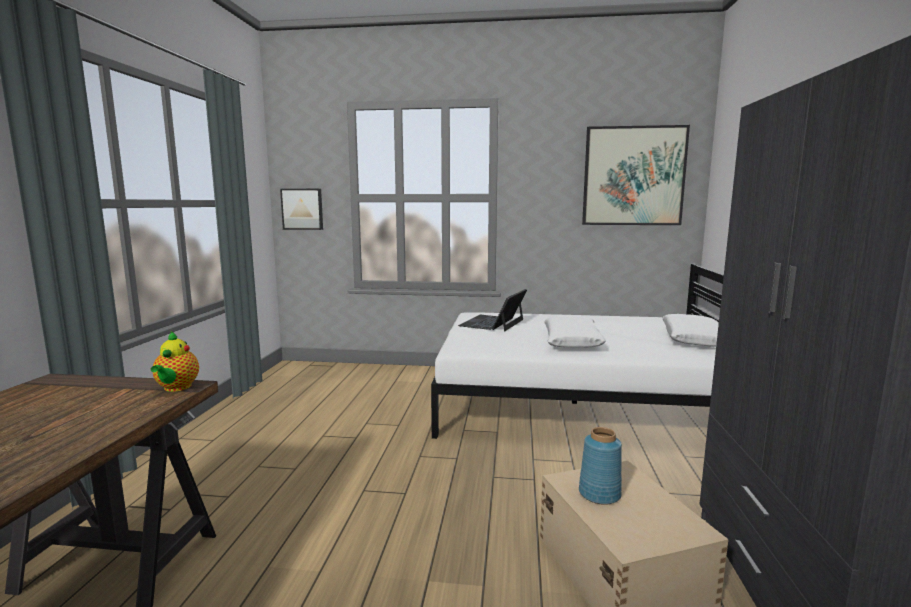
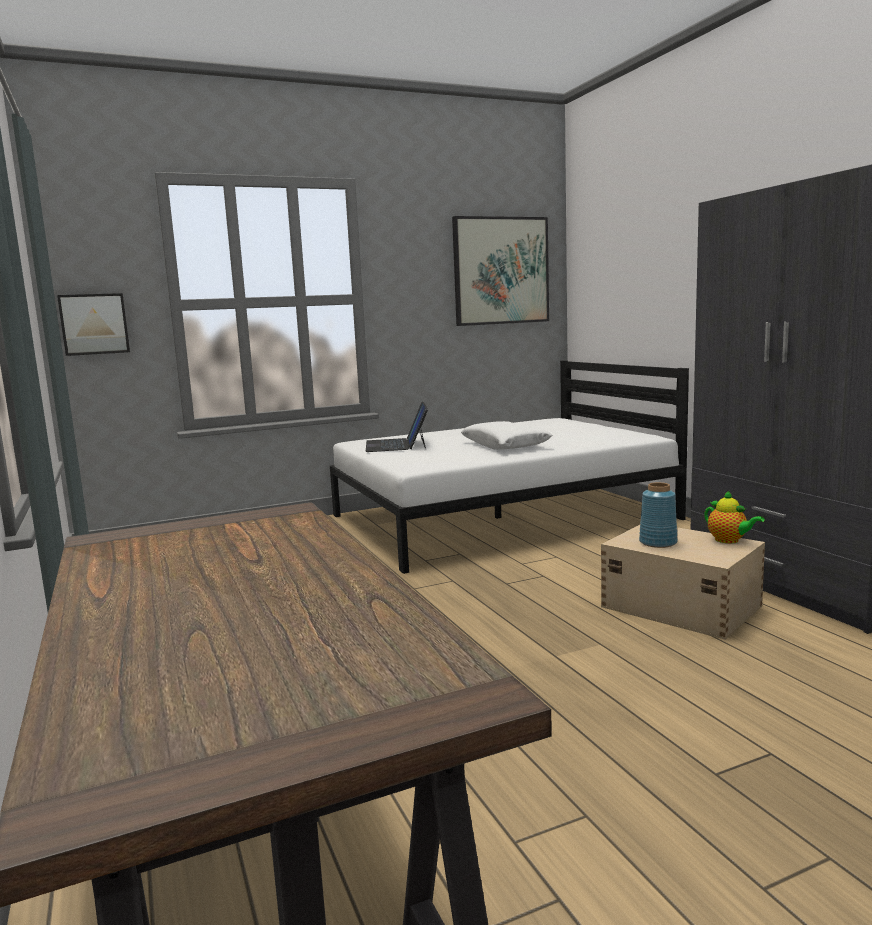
camera: 30 degrees left, 0 degrees up
teapot [151,331,199,392] -> teapot moved to [704,490,765,543]
white pillow [662,314,719,347] -> none

